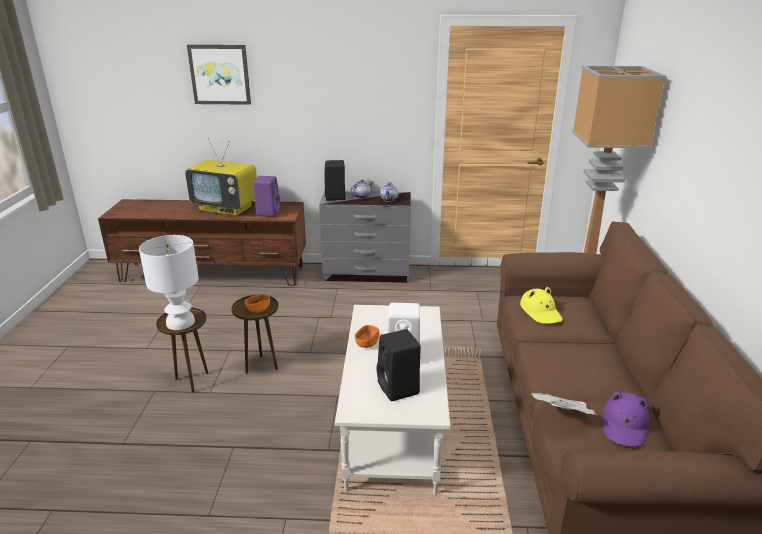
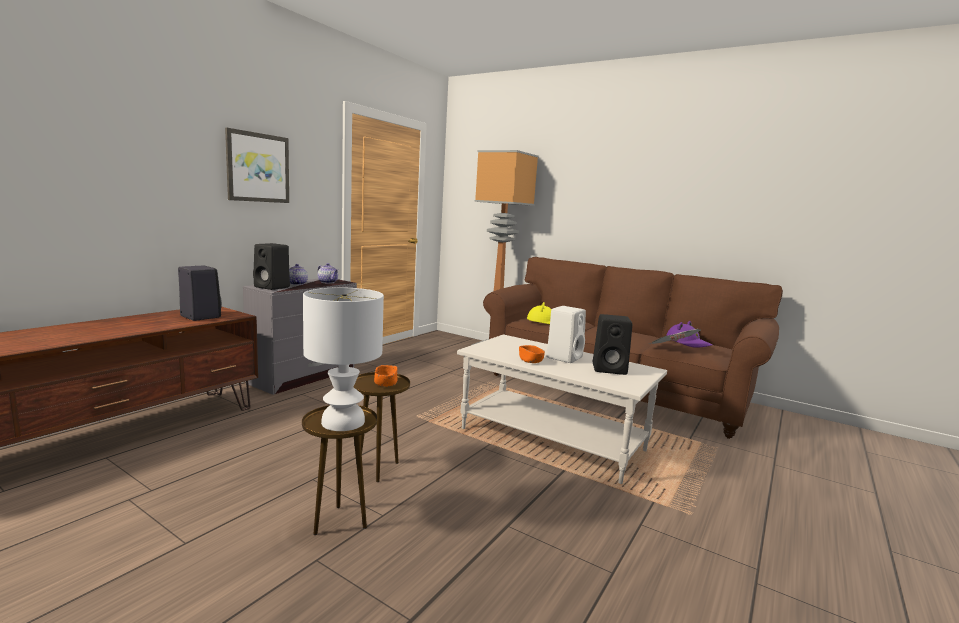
camera: 60 degrees left, 15 degrees down
television [185,138,257,216] -> none
picture [187,44,251,105] -> picture moved to [225,128,289,203]
purple speaker [253,176,280,217] -> black speaker [178,266,222,321]

